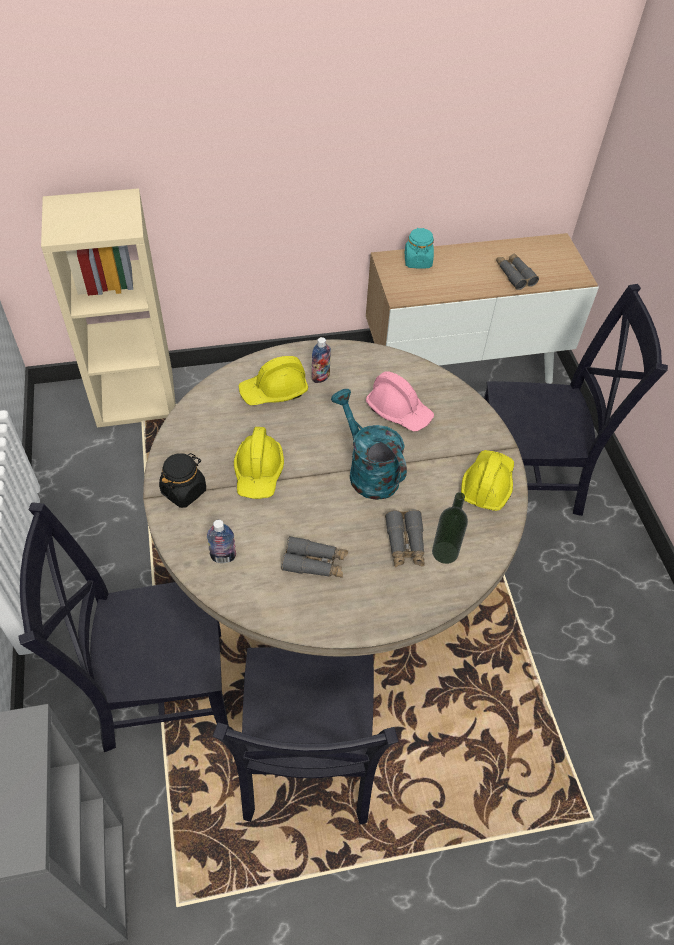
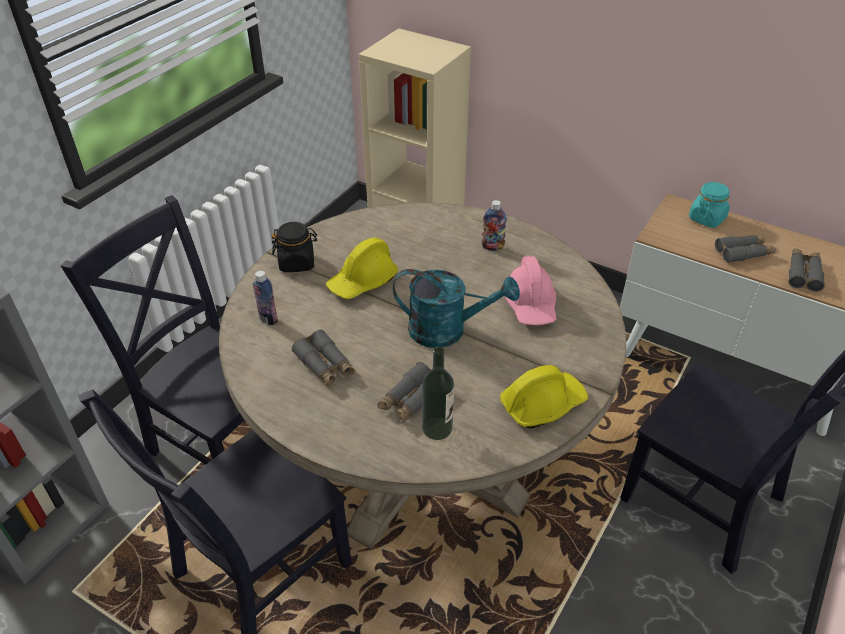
camera: 45 degrees right, 10 degrees down
yellow hard hat [239,356,308,405] -> none
turquoise watering can [331,389,407,500] -> turquoise watering can turned 90 degrees clockwise [393,269,520,348]
none -> grey binoculars [715,235,776,263]

